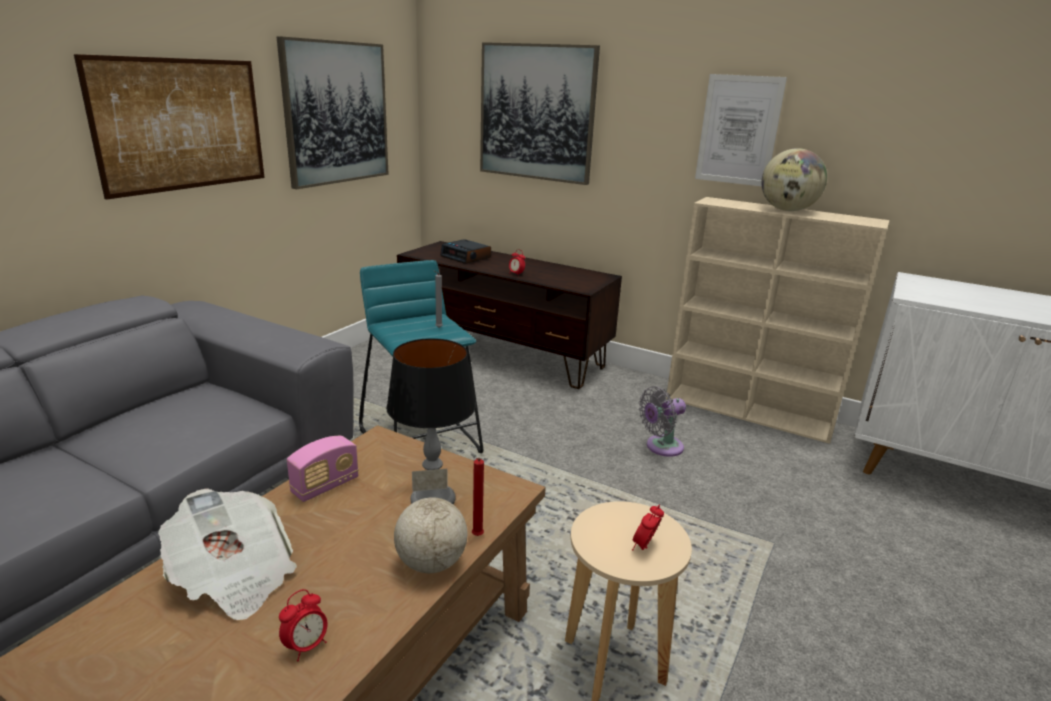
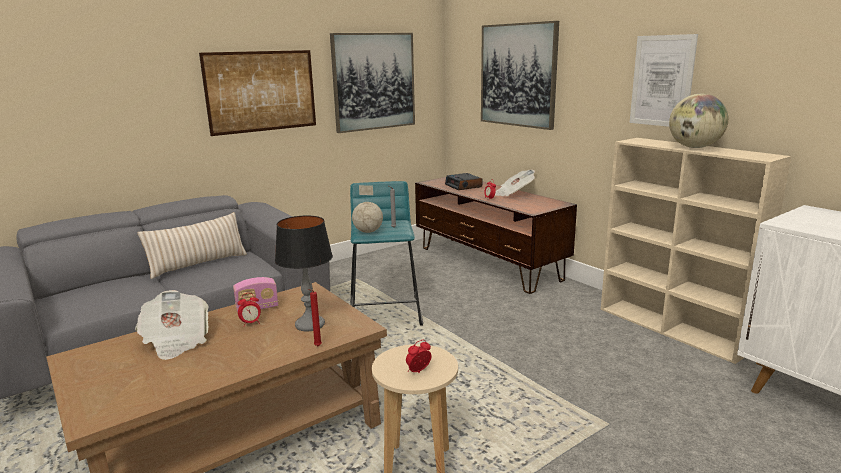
camera: 25 degrees right, 5 degrees down
alarm clock [279,589,328,661] -> alarm clock moved to [238,293,261,327]
globe [394,469,467,573] -> globe moved to [352,185,383,233]
grey fan [639,386,686,457] -> none
none -> beige pillow [137,212,247,279]
none -> newspaper [495,170,535,196]

